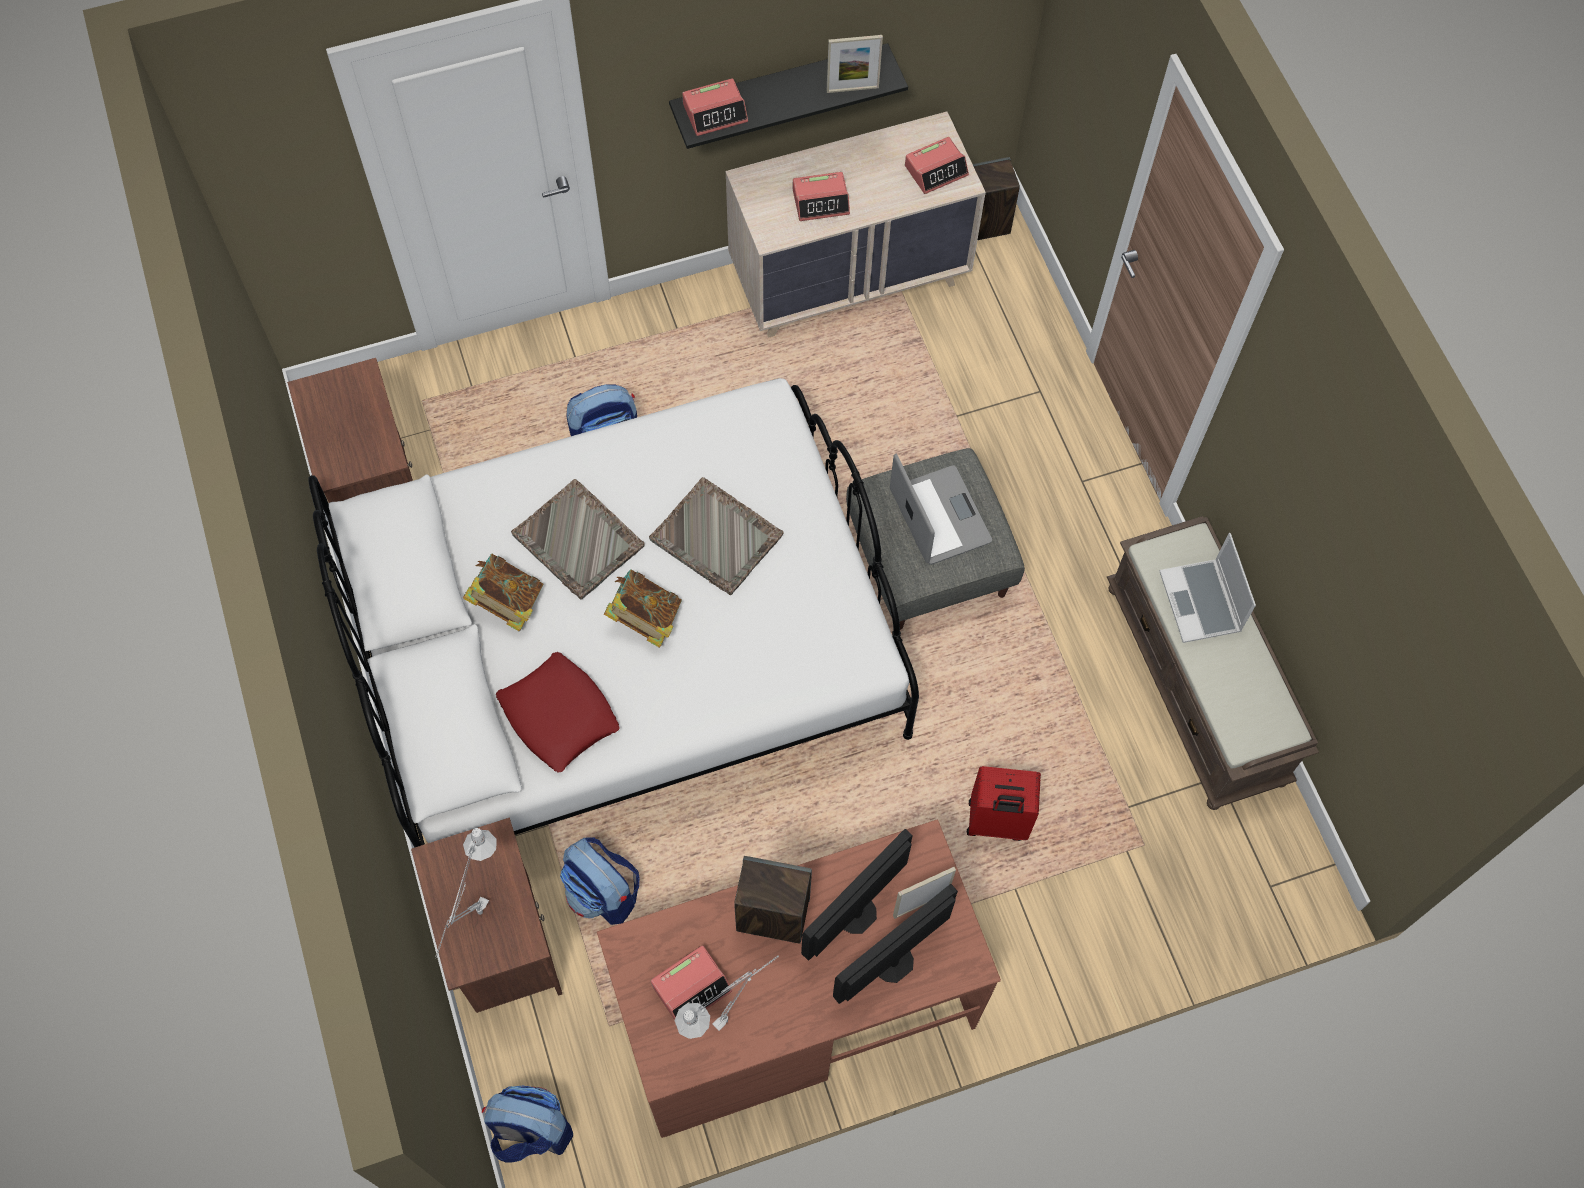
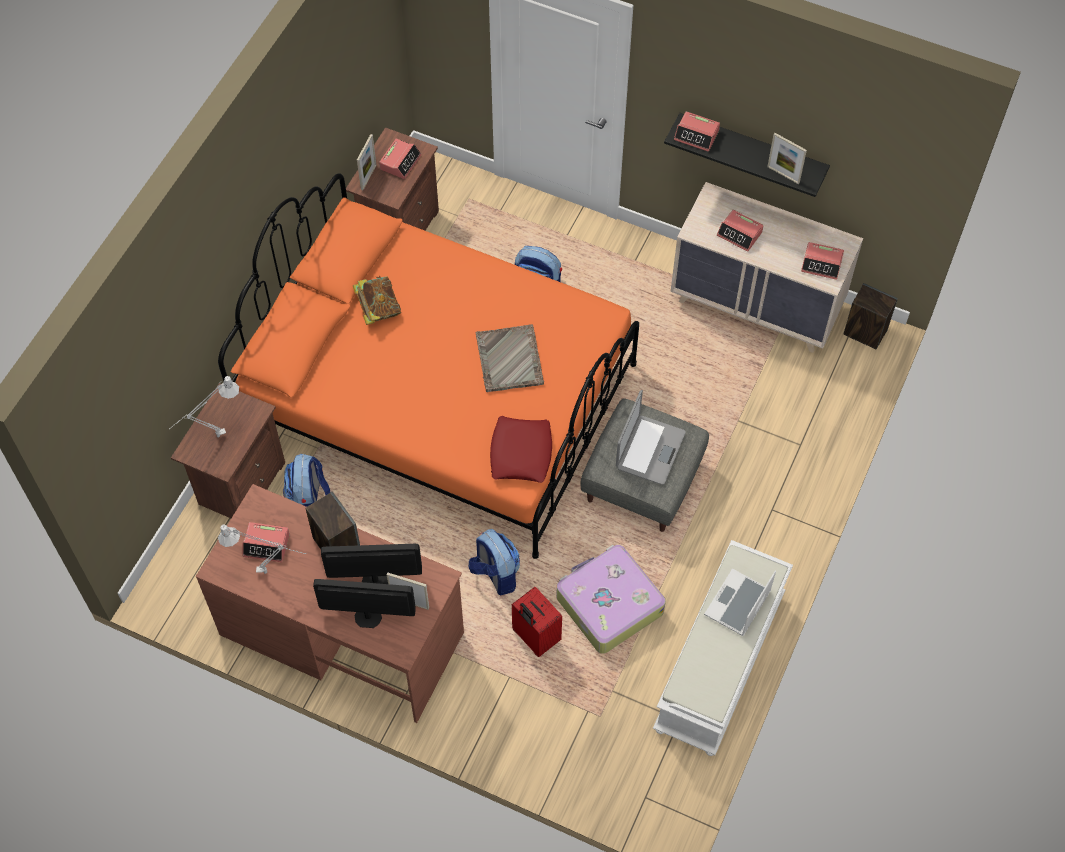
camera: 45 degrees right, 5 degrees down
white bed [309,378,919,847] -> orange bed [218,173,639,559]
backpack [482,1086,573,1163] -> backpack moved to [469,529,520,595]
red pillow [496,652,620,772] -> red pillow moved to [490,416,552,483]
grey tray [511,479,645,600] -> none
book [604,569,682,648] -> none
brown bench [1107,516,1319,810] -> white bench [653,540,793,756]
none -> picture frame [357,134,376,190]
none -> alarm clock [379,138,422,179]
none -> suitcase [556,545,666,654]

